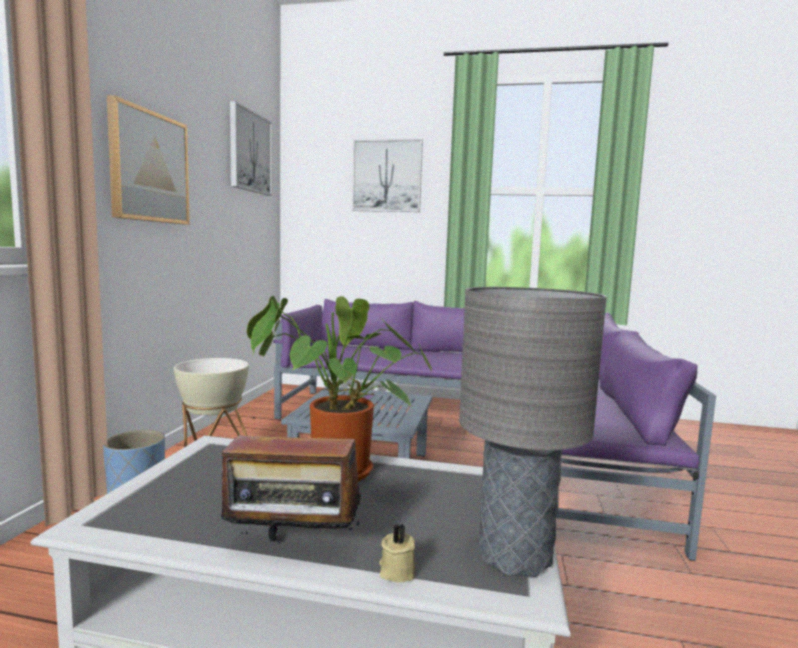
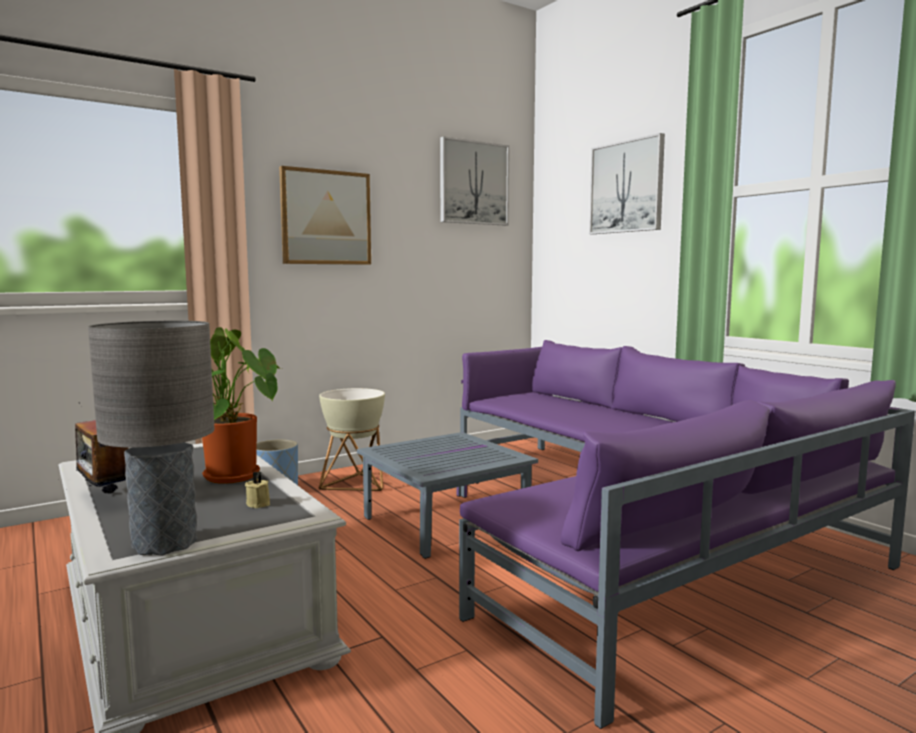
camera: 45 degrees right, 0 degrees up
beige candle [379,524,416,583] -> beige candle moved to [245,471,270,508]

